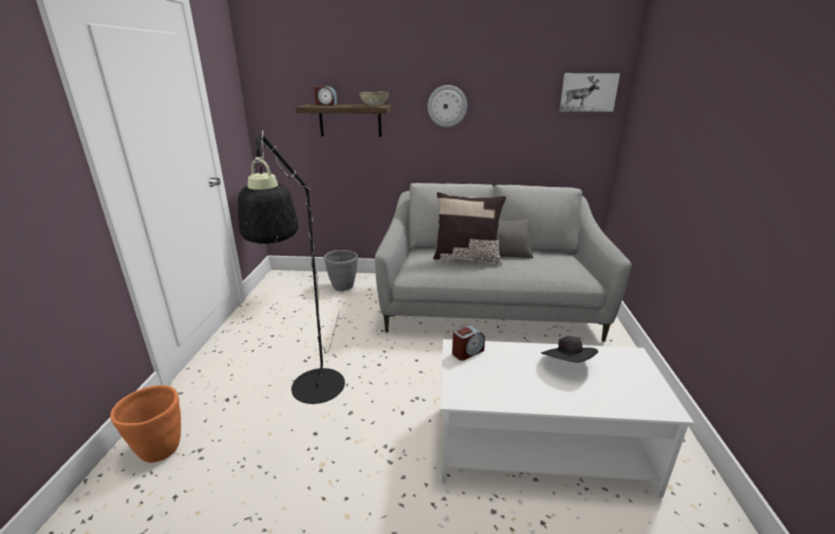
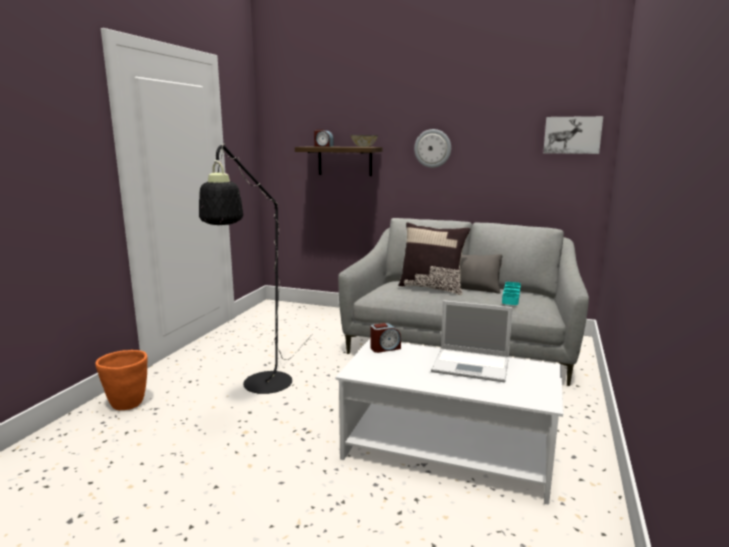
camera: 15 degrees right, 10 degrees down
grey planter [324,250,358,291] -> none
black hat [541,336,598,363] -> laptop [431,300,513,383]
none -> turquoise tray [502,282,521,305]

